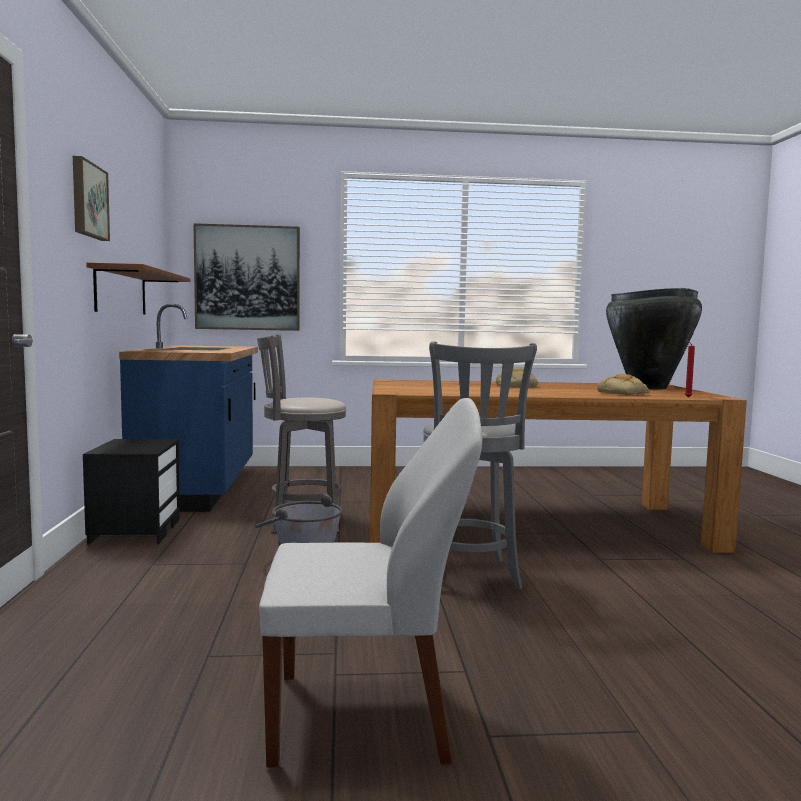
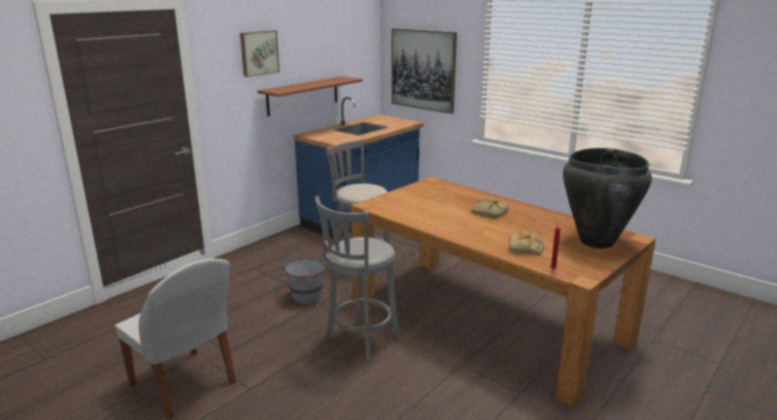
camera: 45 degrees right, 15 degrees up
black nightstand [83,439,180,545] -> none

